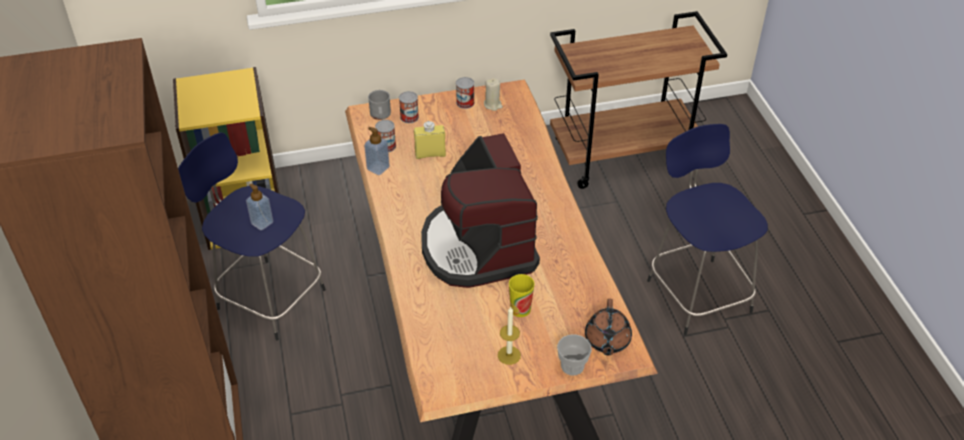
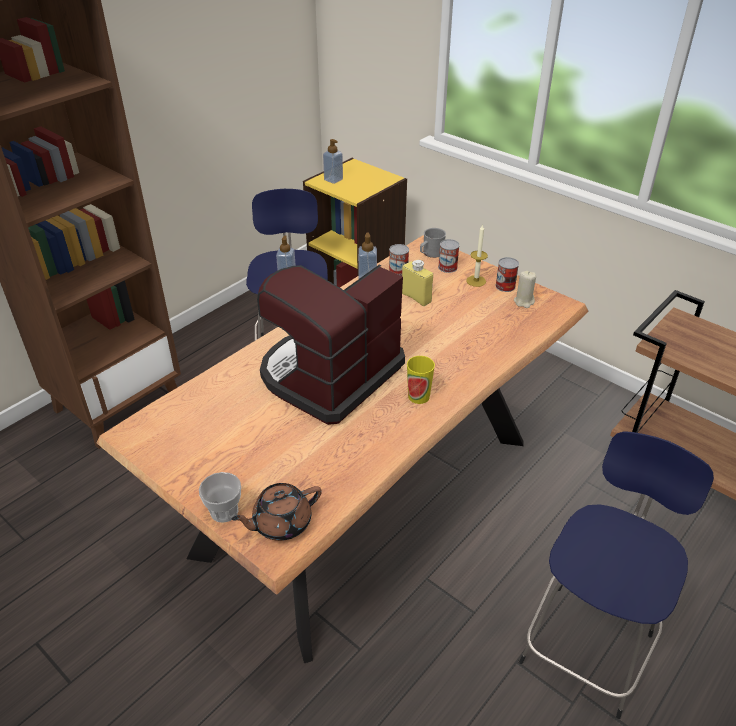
camera: 55 degrees right, 5 degrees down
candle [498,307,521,365] -> candle moved to [466,224,488,287]
cup [509,274,535,317] -> cup moved to [407,356,435,404]
none -> soap dispenser [323,139,343,184]

